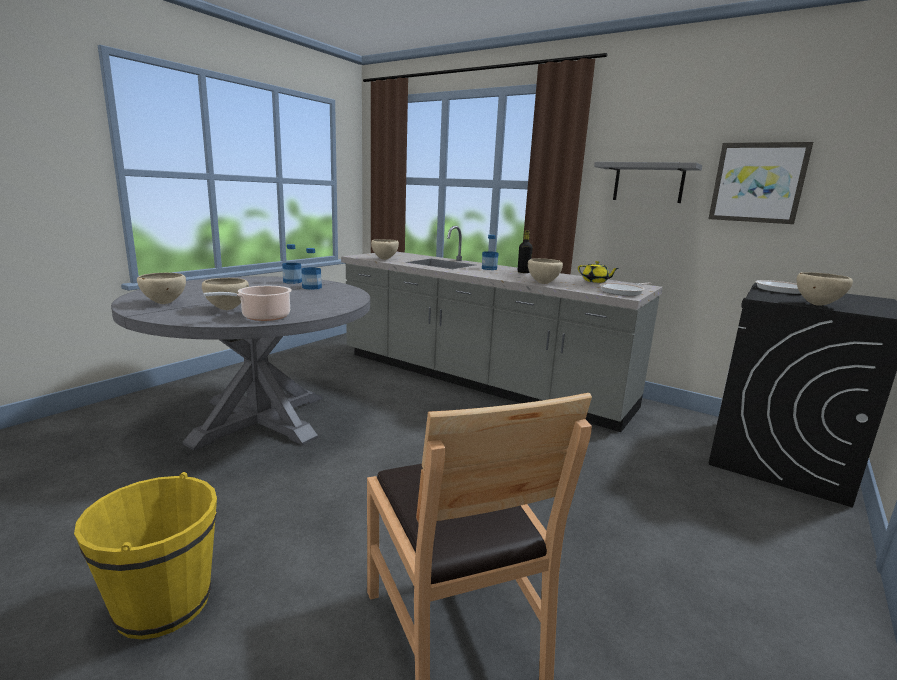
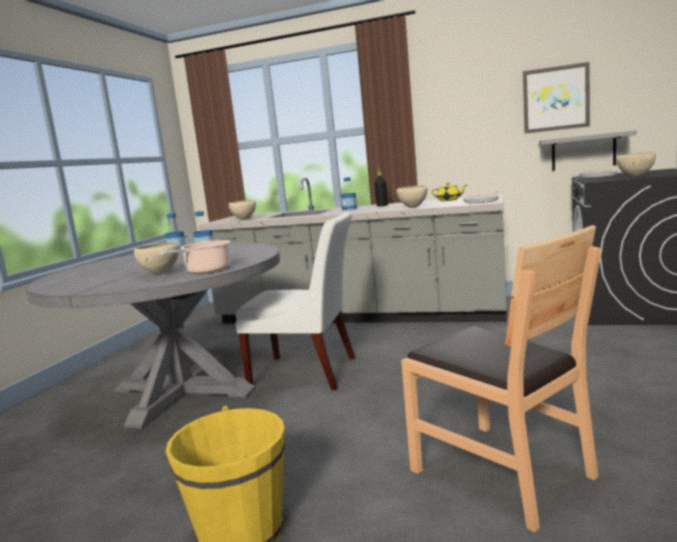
camera: 15 degrees left, 5 degrees down
beige bowl [137,273,186,304] -> none
grey shelf [594,162,702,203] -> grey shelf moved to [539,130,637,171]
none -> white chair [235,212,355,390]

